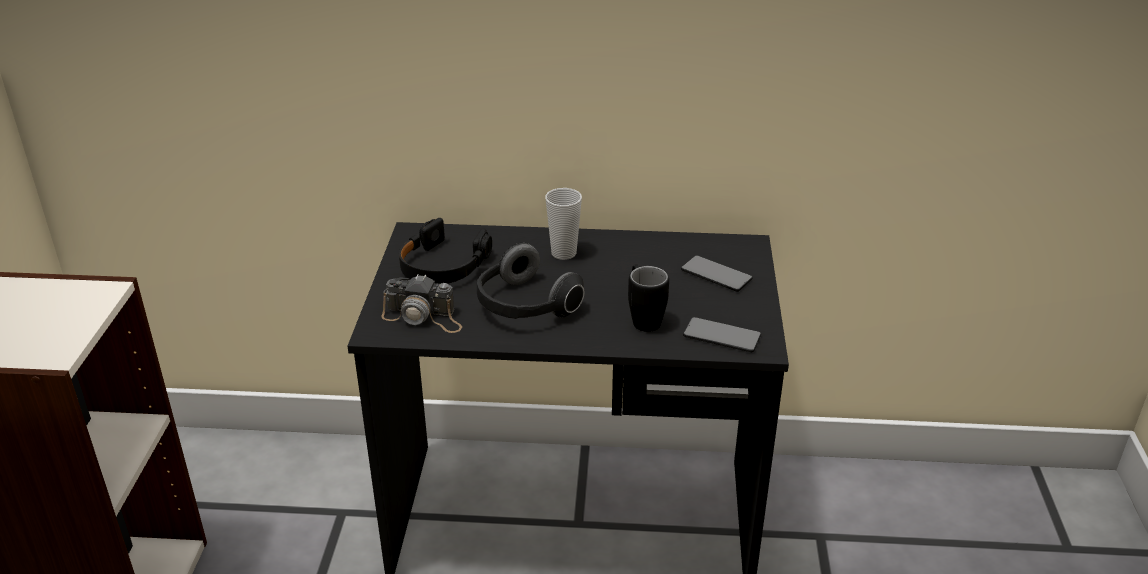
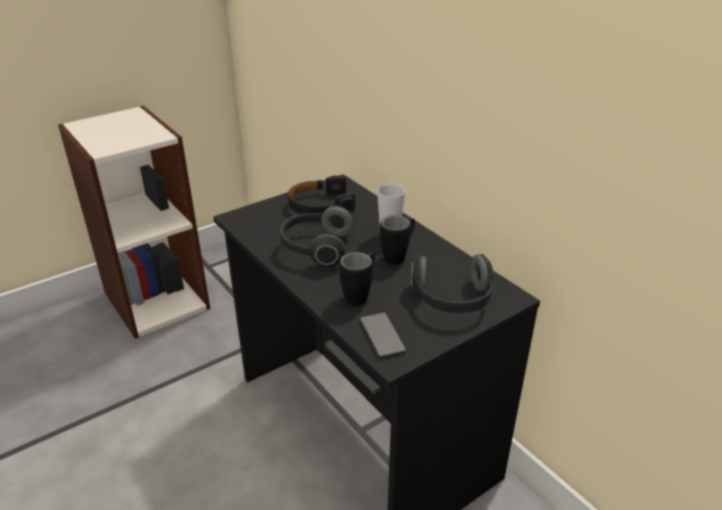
camera: 50 degrees right, 0 degrees up
camera [381,274,462,333] -> none
phone [681,255,753,292] -> headphones [411,254,494,313]
none -> black mug [380,216,415,265]

